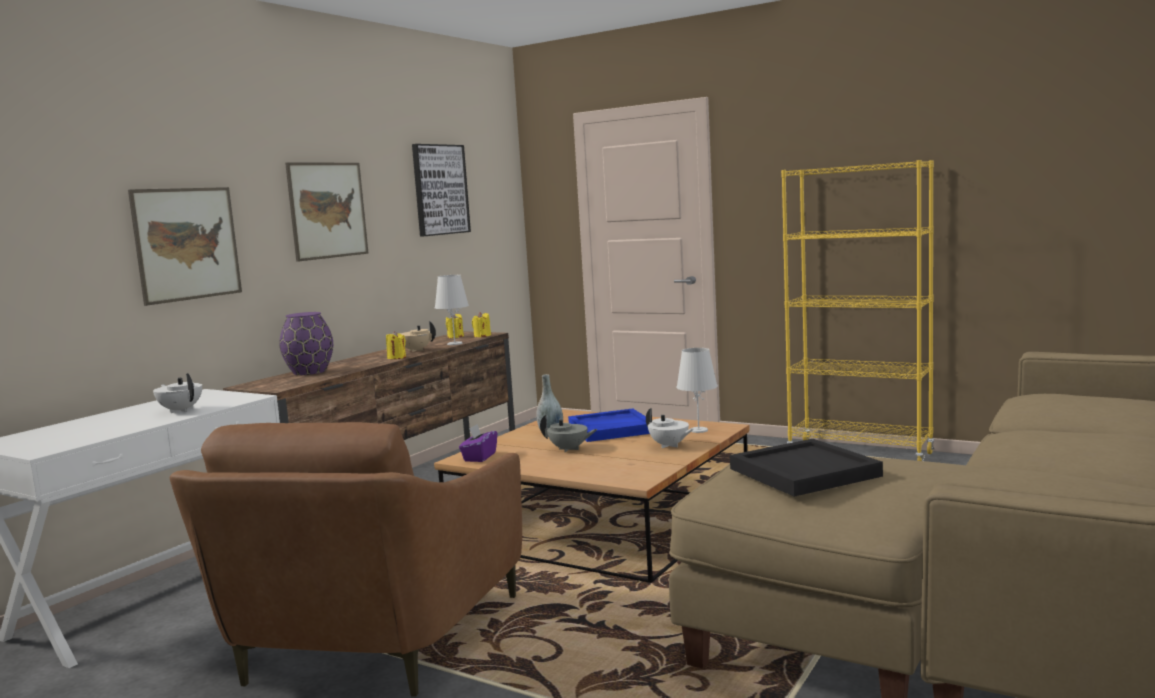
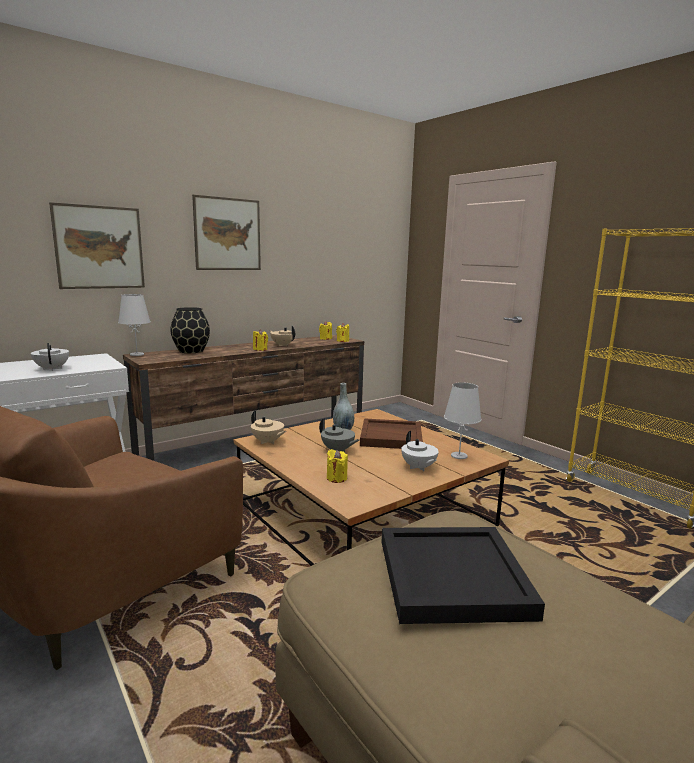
camera: 20 degrees right, 5 degrees up
purple vase [279,312,333,375] -> black vase [171,307,210,353]
picture [412,144,471,237] -> none
white table lamp [435,275,469,345] -> white table lamp moved to [118,294,151,356]
purple tissue box [459,424,497,462] -> beige teapot [251,411,286,444]
blue tray [568,409,650,442] -> brown tray [360,418,423,449]
none -> yellow candle [327,449,348,483]

